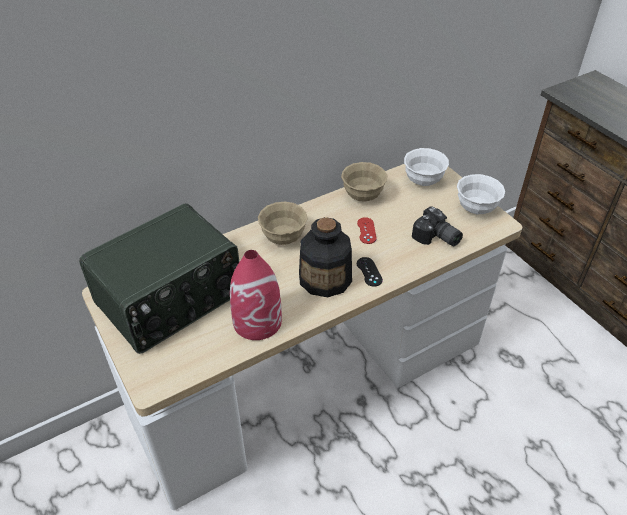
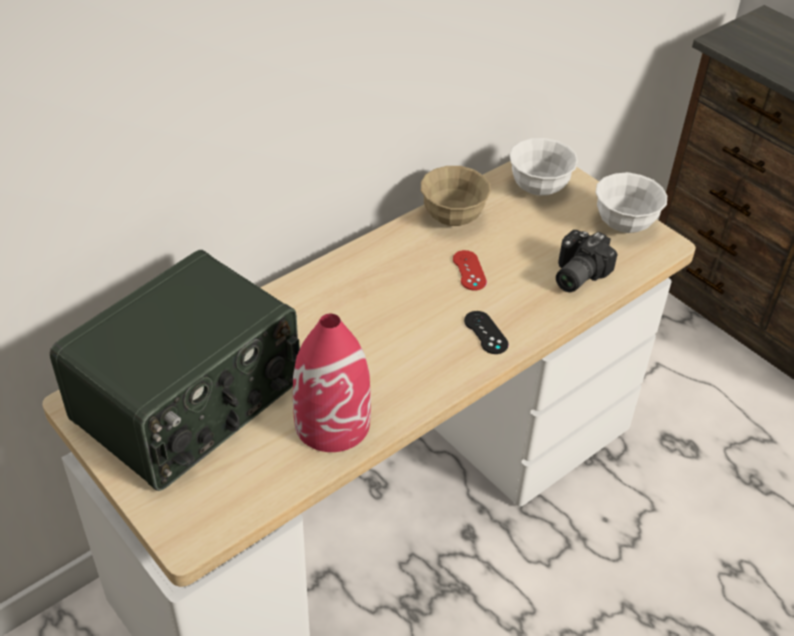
camera: 10 degrees left, 0 degrees up
beige bowl [258,202,308,245] -> none
bottle [299,217,352,297] -> none
camera [412,206,463,246] -> camera turned 90 degrees clockwise [556,230,618,292]

